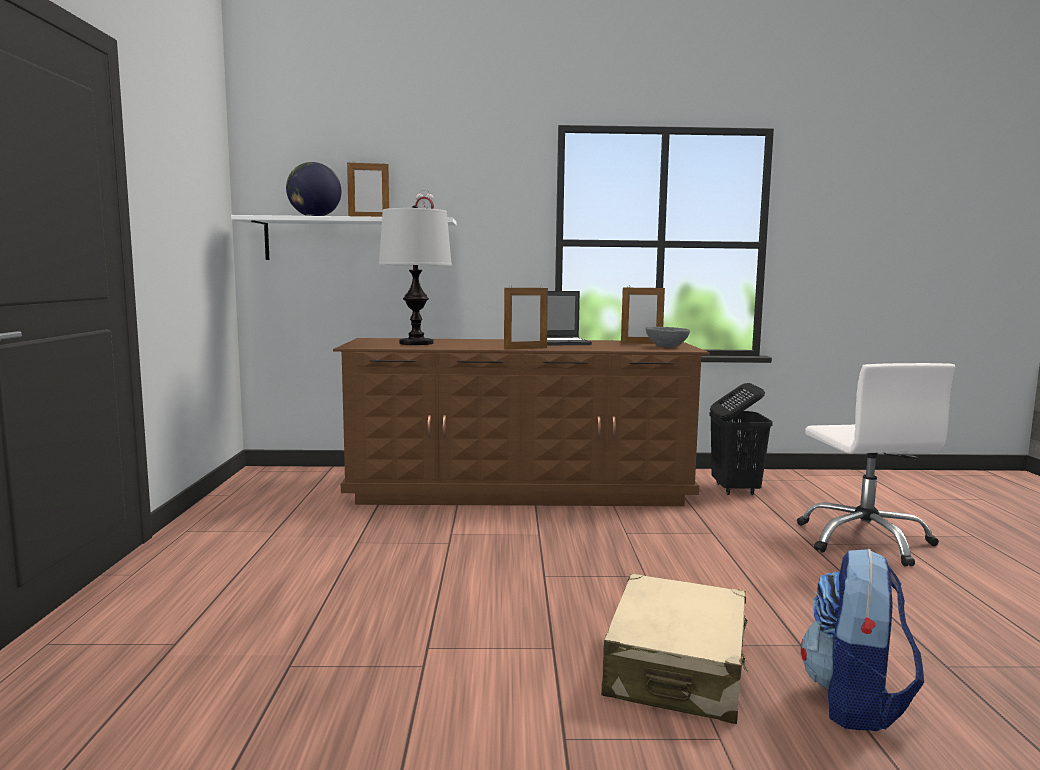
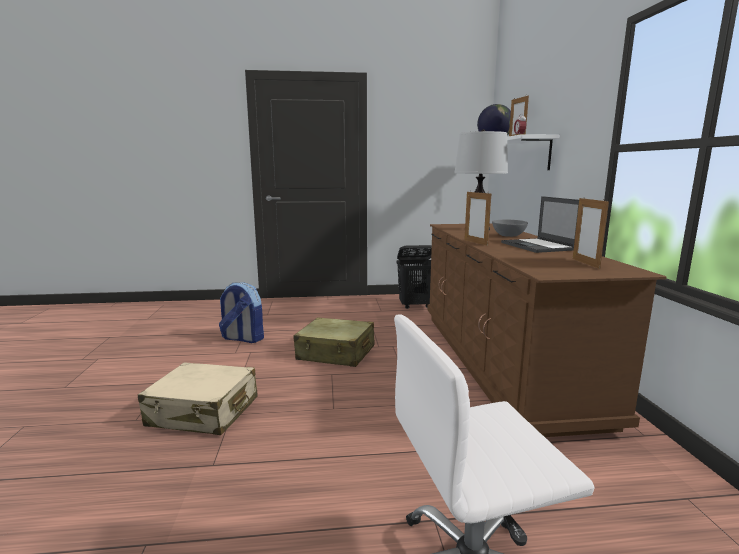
camera: 85 degrees right, 5 degrees up
grey bowl [646,327,690,348] -> grey bowl moved to [492,220,528,237]
black laundry basket [709,383,772,495] -> black laundry basket moved to [396,245,432,309]
backpack [801,549,924,731] -> backpack moved to [219,282,264,343]
none -> beige suitcase [293,317,374,367]

